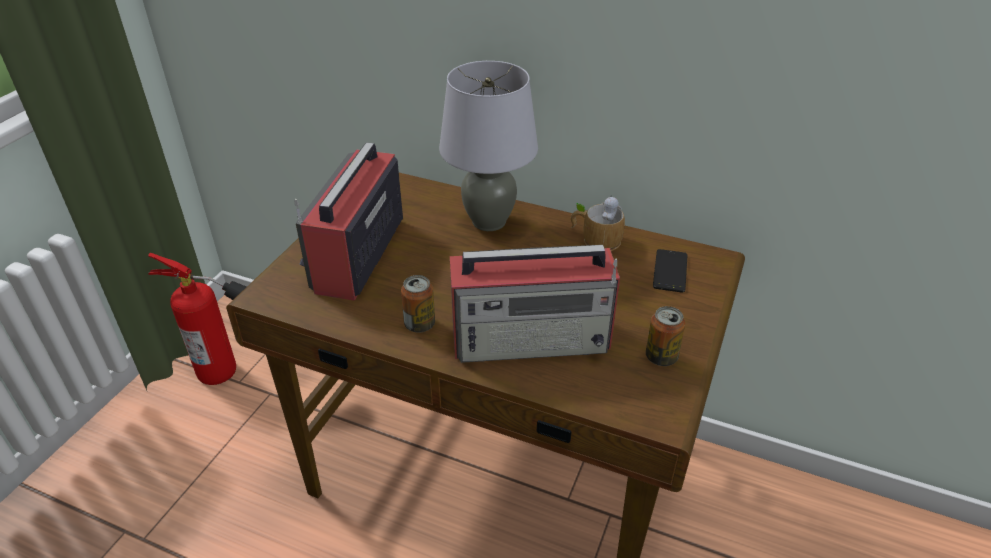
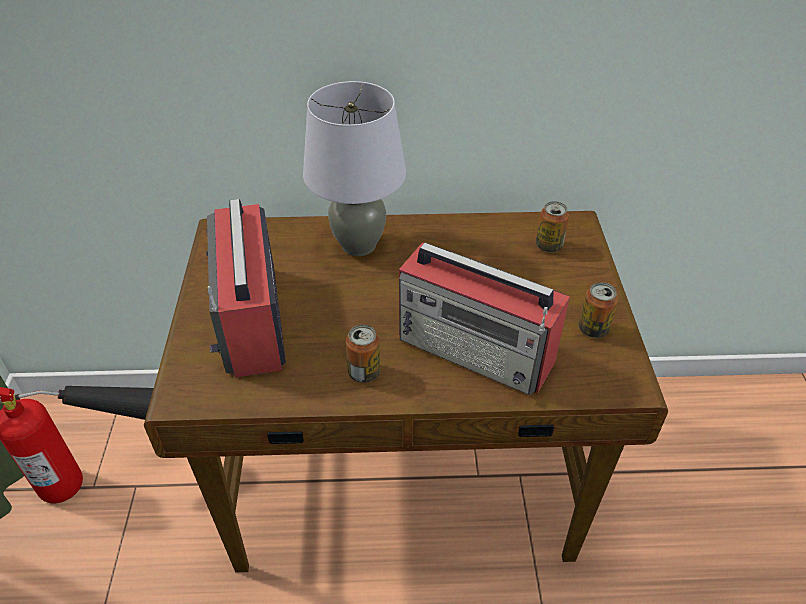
camera: 25 degrees left, 5 degrees up
radio [450,245,620,363] -> radio turned 60 degrees clockwise [399,242,570,395]
mug [571,195,625,251] -> none
phone [653,249,687,293] -> can [536,201,569,252]

